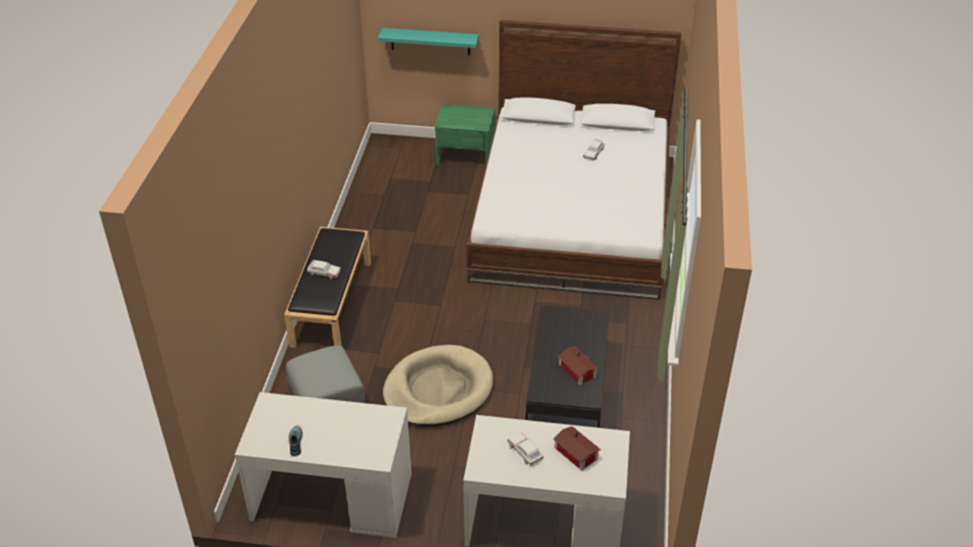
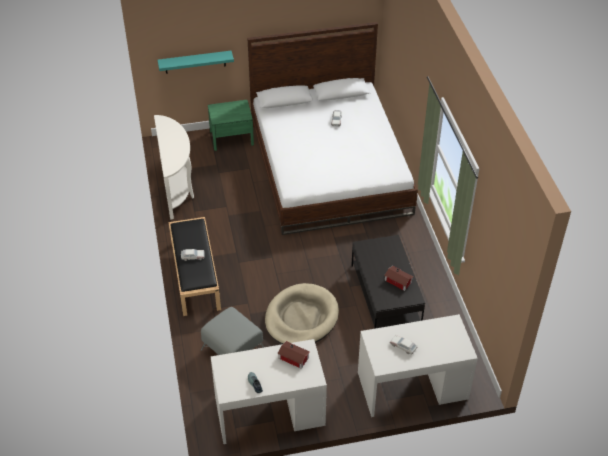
camera: 20 degrees left, 5 degrees up
toy house [553,426,601,471] -> toy house moved to [277,341,310,369]
none -> white console table [154,115,194,220]

